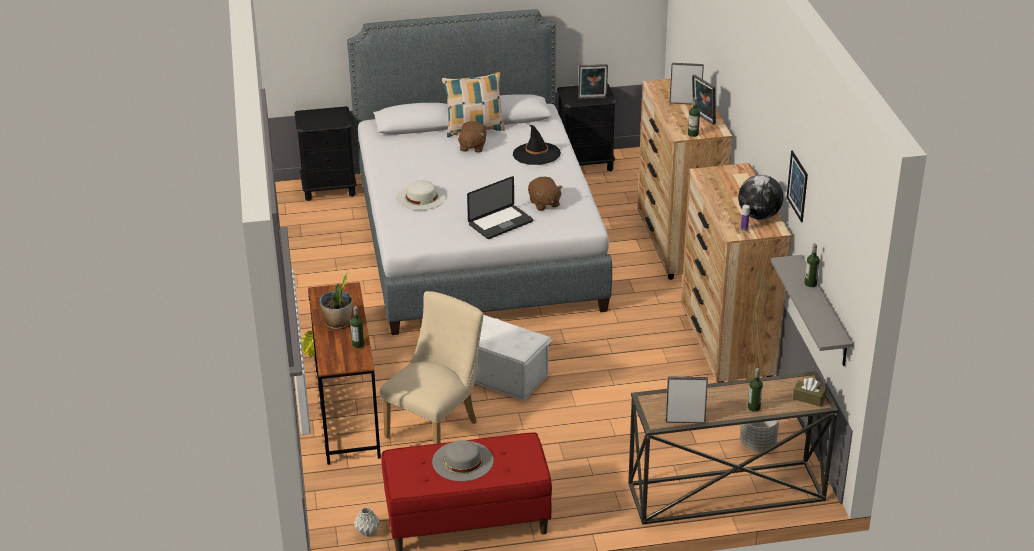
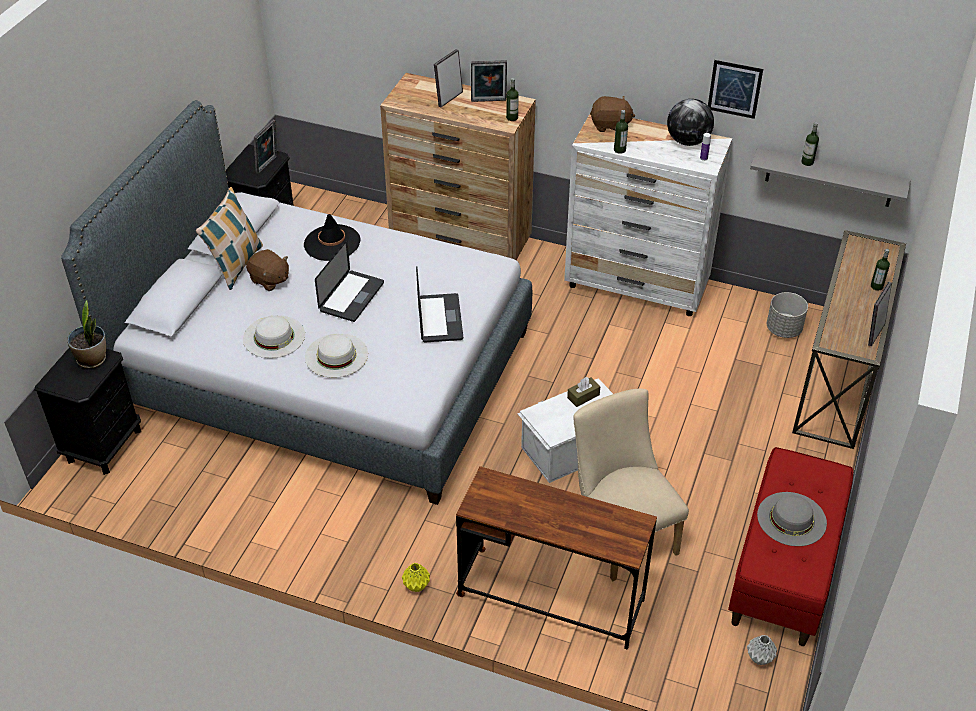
camera: 60 degrees left, 10 degrees up
potted plant [319,272,352,330] -> potted plant moved to [67,300,106,369]
bottle [350,306,364,348] -> bottle moved to [614,110,628,154]
brown plush toy [528,177,563,211] -> brown plush toy moved to [590,96,635,132]
brown dresser [681,163,792,383] -> white dresser [564,112,732,316]
brown tissue box [793,378,827,407] -> brown tissue box moved to [567,377,600,407]
none -> white hat [243,315,305,358]
none -> laptop [315,240,384,322]

